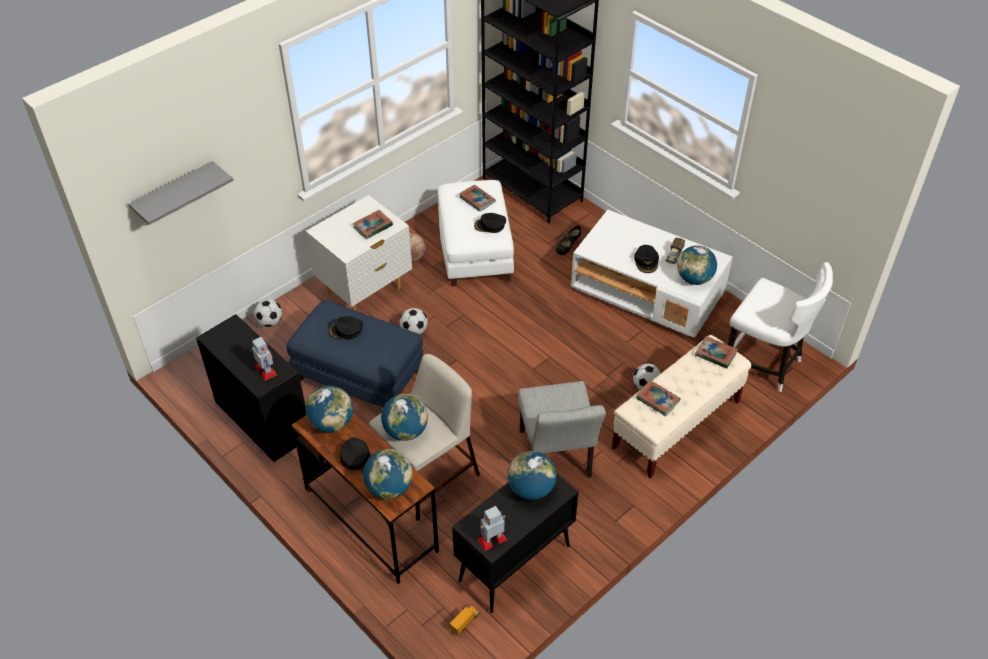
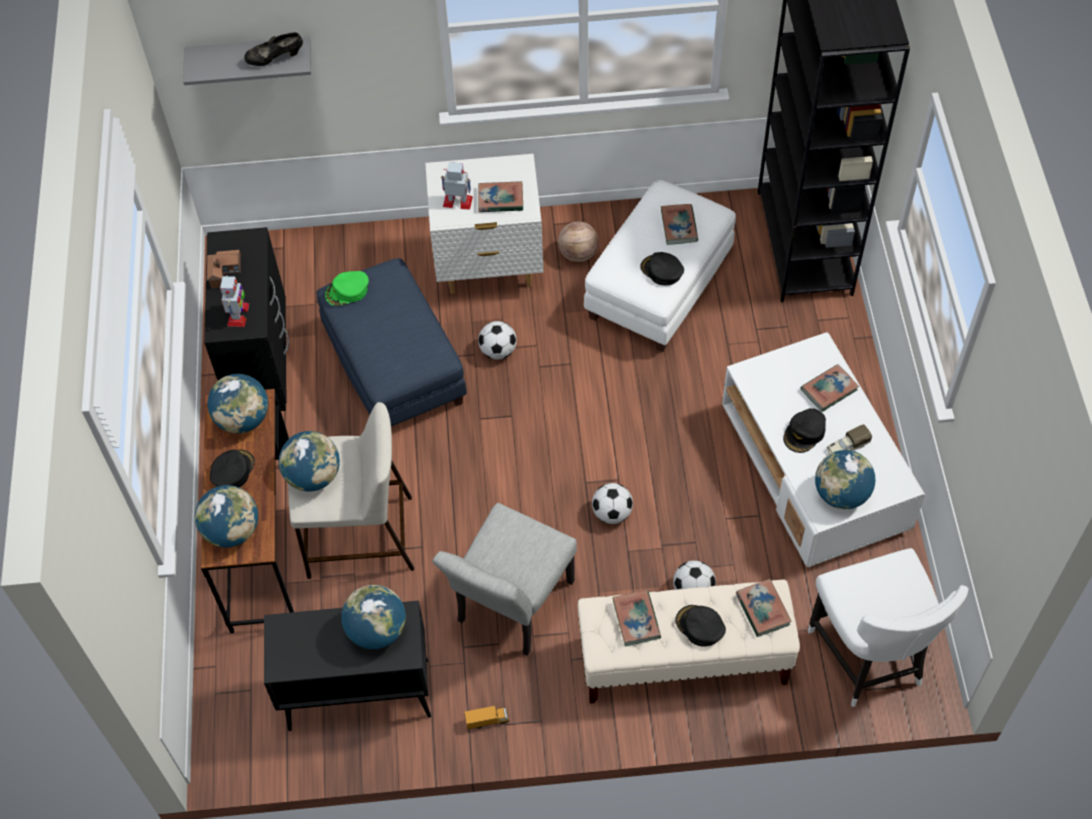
camera: 40 degrees right, 10 degrees up
football [254,299,282,327] -> football moved to [592,483,633,524]
black cap [328,316,363,340] -> black cap moved to [675,605,726,647]
toy truck [450,605,480,635] -> toy truck moved to [464,706,509,729]
toy robot [478,506,507,551] -> toy robot moved to [441,162,473,210]
black shoe [556,226,581,255] -> black shoe moved to [244,32,303,66]
none -> toy house [207,250,241,289]
none -> green cap [325,271,369,306]
none -> book [801,364,859,412]

